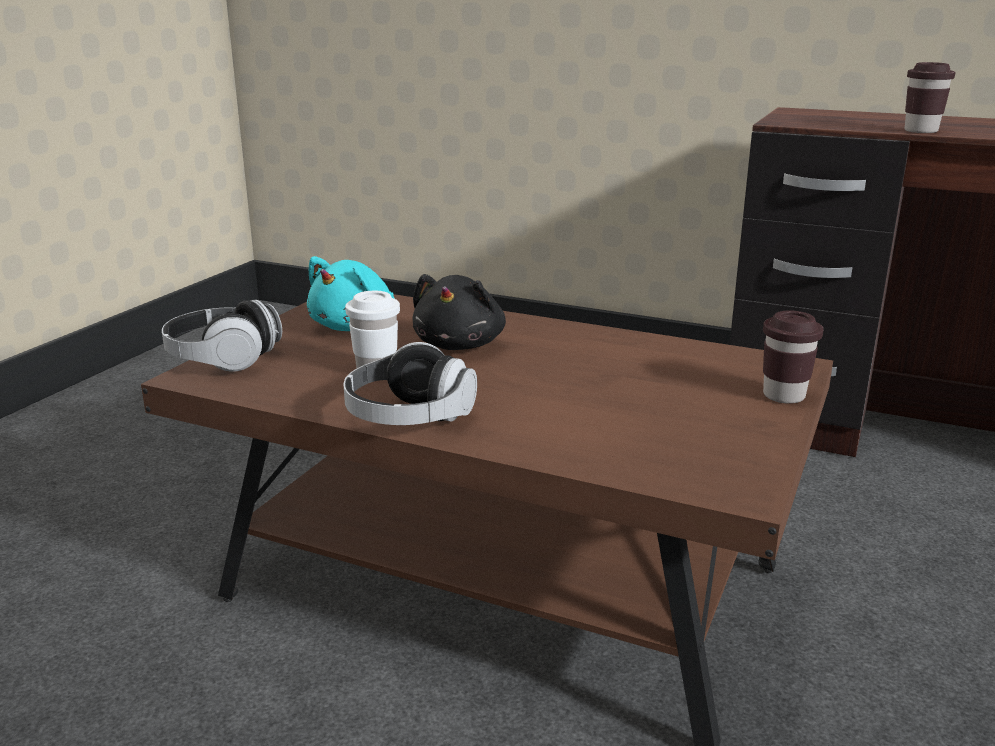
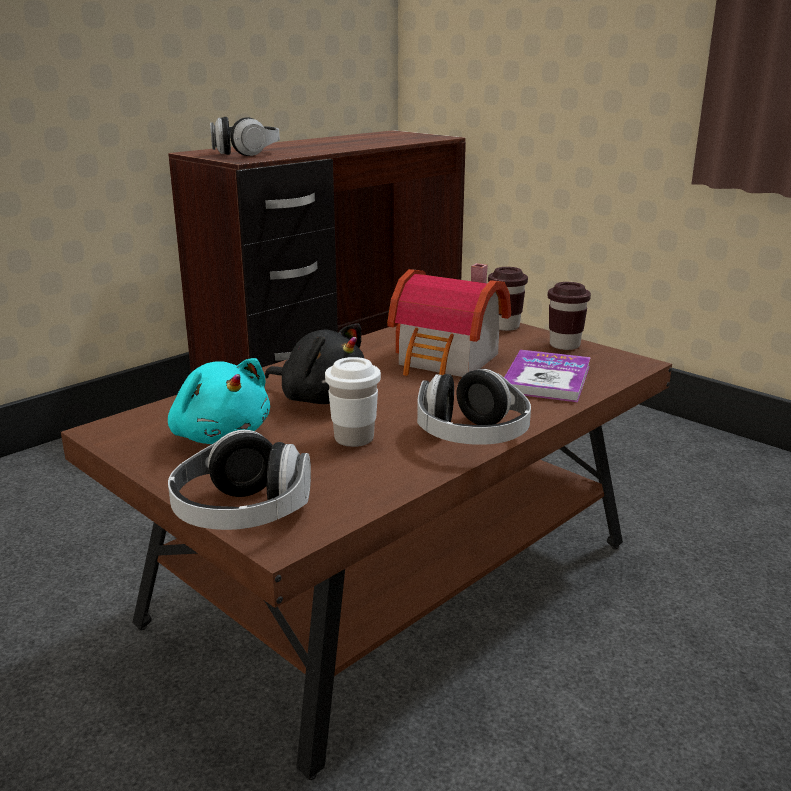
camera: 70 degrees left, 0 degrees up
brown cup [905,62,956,133] -> brown cup moved to [548,282,591,350]
none -> headphones [210,117,280,156]
none -> toy house [387,263,511,377]
none -> book [504,350,591,402]

